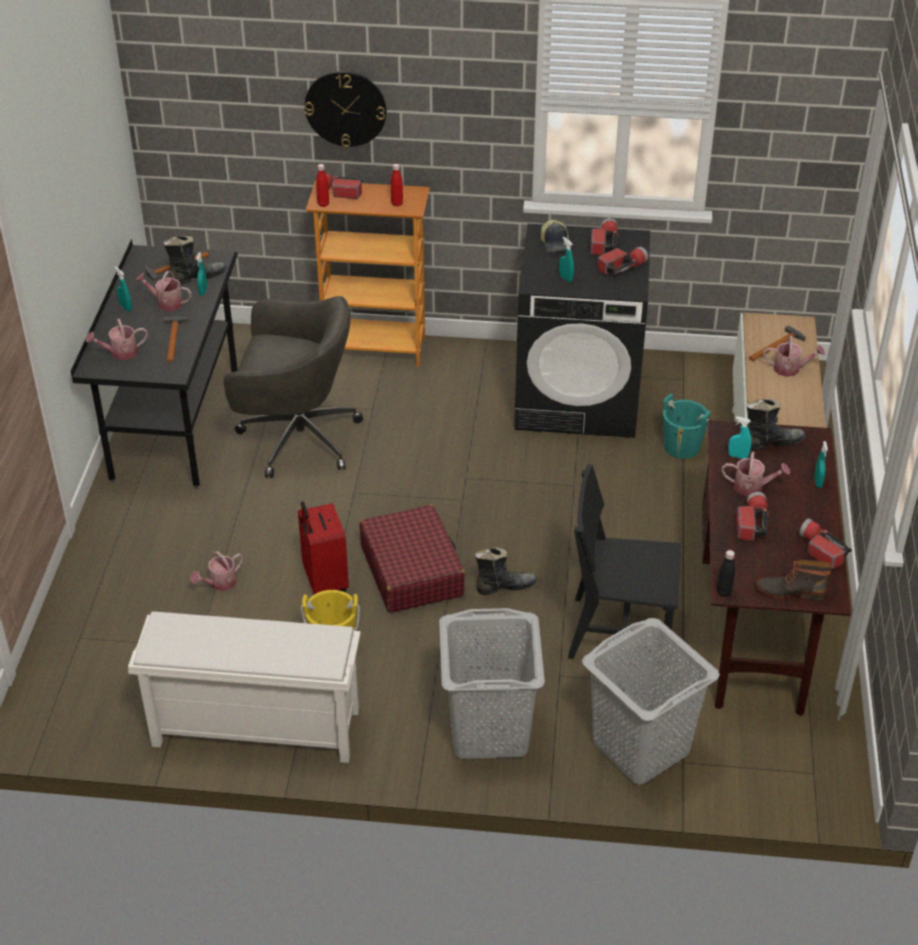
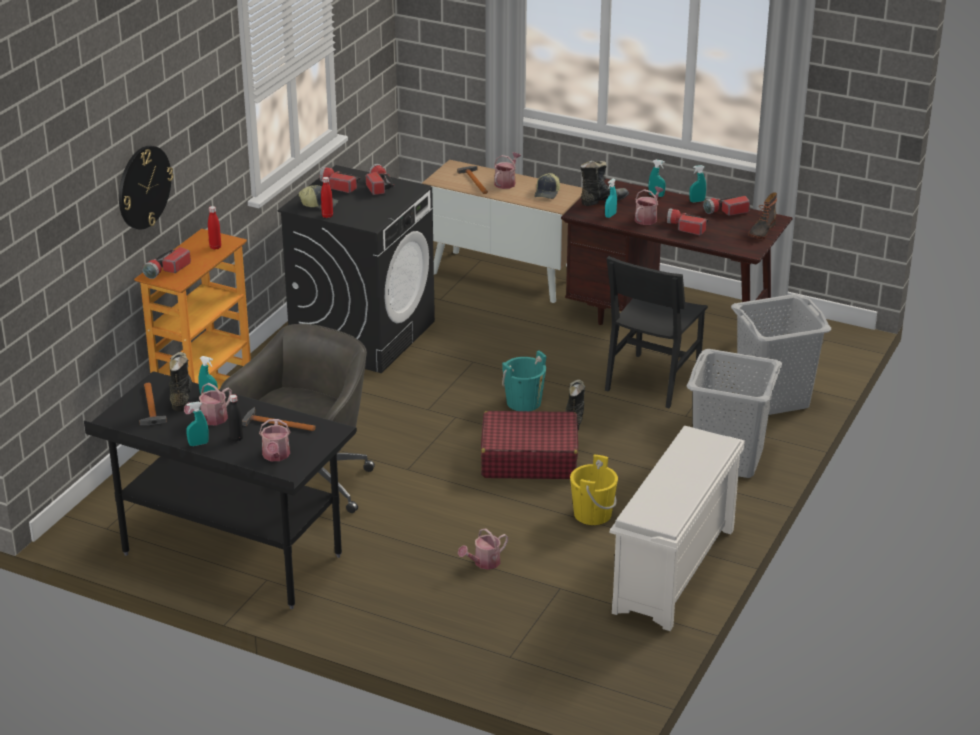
camera: 70 degrees left, 10 degrees down
watering can [190,551,243,591] -> watering can turned 75 degrees clockwise [458,528,508,570]
red suitcase [298,501,349,594] -> none
red bottle [316,164,329,207] -> red bottle moved to [321,177,333,218]
turquoise spray bottle [559,237,574,282] -> turquoise spray bottle moved to [689,165,706,202]
turquoise bucket [663,394,711,459] -> turquoise bucket moved to [502,350,547,411]
black bottle [717,550,735,597] -> black bottle moved to [228,394,243,442]
black boot [747,399,806,450] -> black boot turned 60 degrees clockwise [580,161,629,206]
none -> cap [534,173,560,199]

